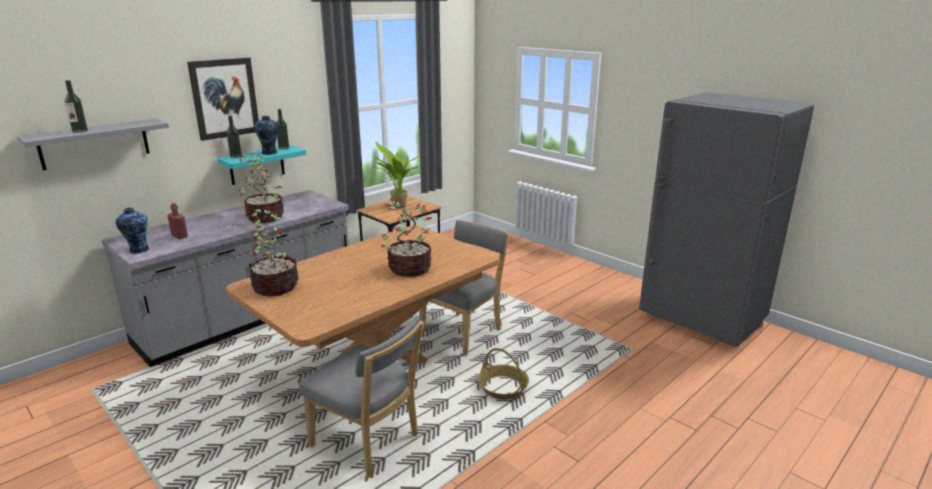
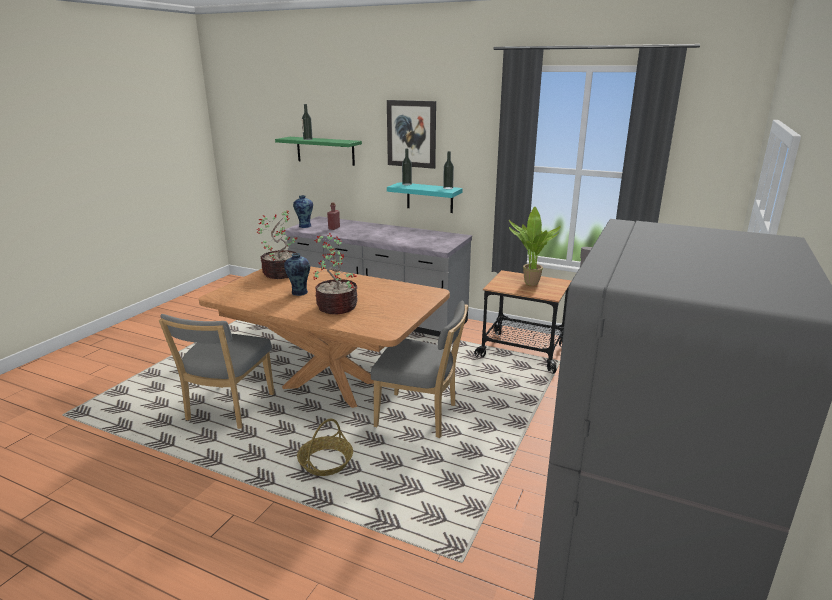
camera: 70 degrees right, 0 degrees up
grey shelf [16,119,169,170] -> green shelf [275,137,362,166]
potted plant [239,153,284,223] -> none
vase [254,116,279,155] -> vase moved to [284,253,310,296]

